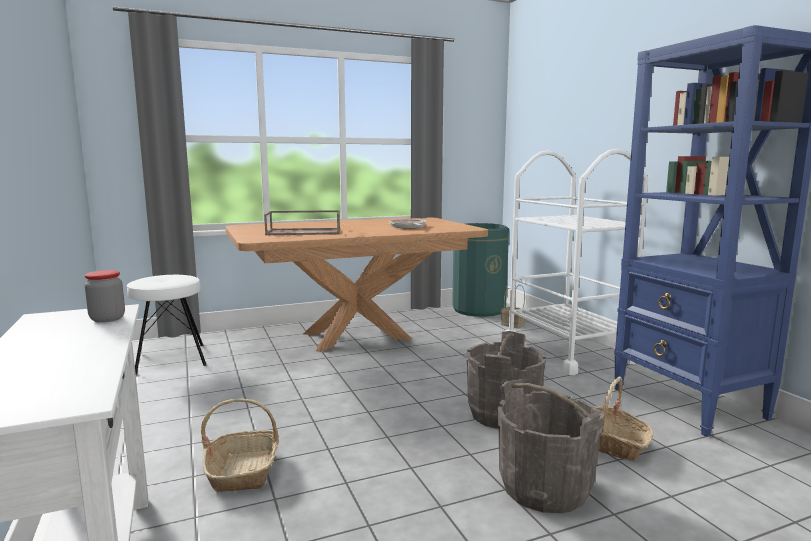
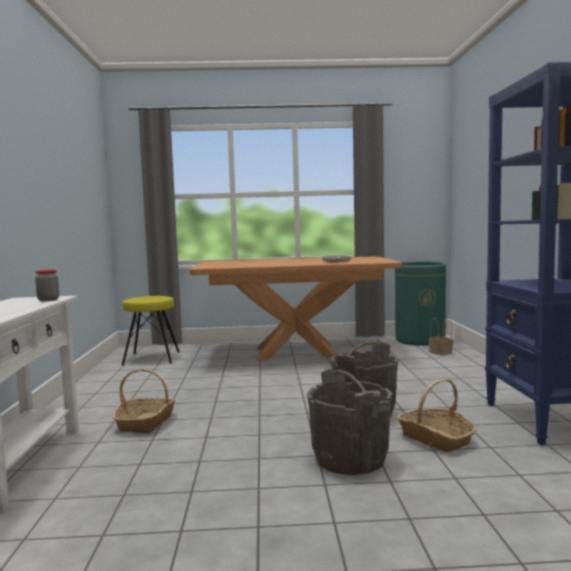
camera: 20 degrees right, 5 degrees down
white stool [127,275,206,375] -> yellow stool [122,296,180,366]
brown tray [264,210,340,235] -> none
white cart [506,149,648,375] -> none

